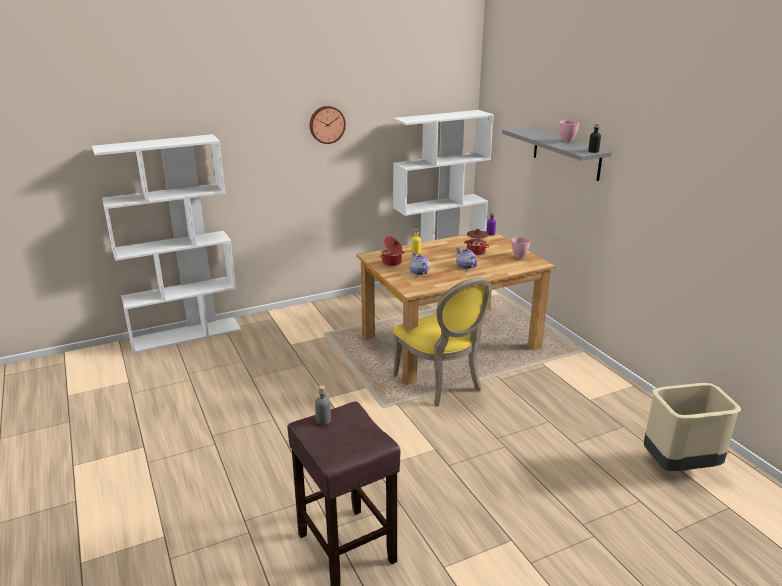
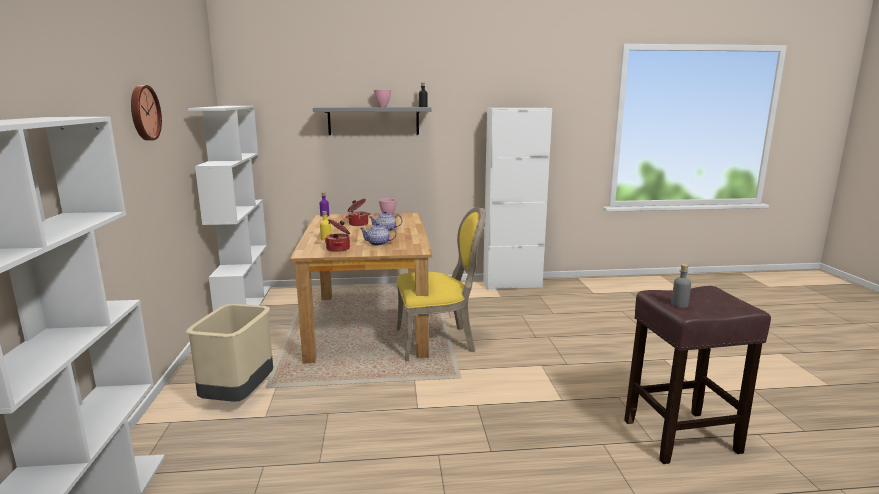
camera: 70 degrees left, 10 degrees down
beige trash can [644,383,741,471] -> beige trash can moved to [186,304,273,402]
none -> white cabinet [483,108,552,290]

